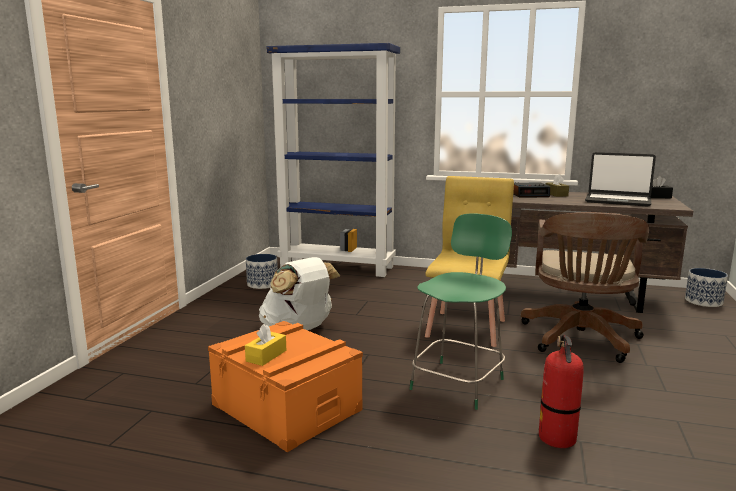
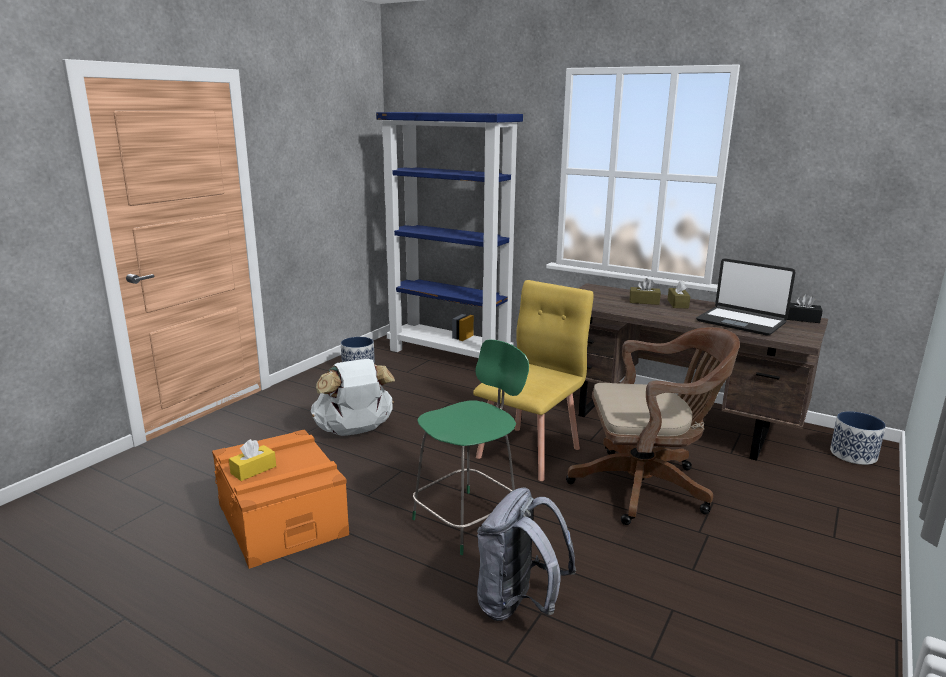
camera: 15 degrees right, 5 degrees up
alarm clock [513,182,550,198] -> brown tissue box [630,278,661,305]
brown office chair [521,212,649,363] -> brown office chair turned 120 degrees counterclockwise [566,327,740,525]
fire extinguisher [539,334,584,448] -> grey backpack [477,487,576,621]

